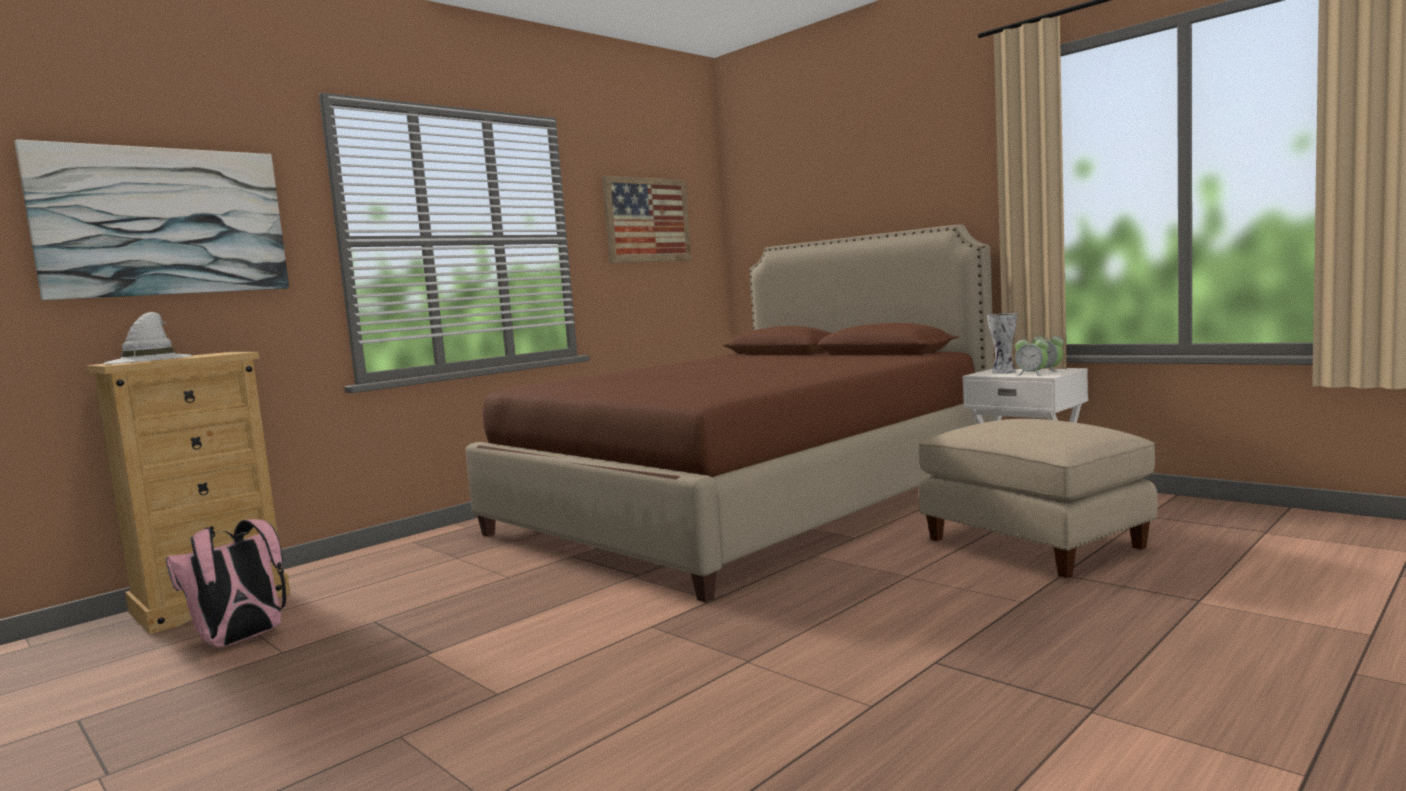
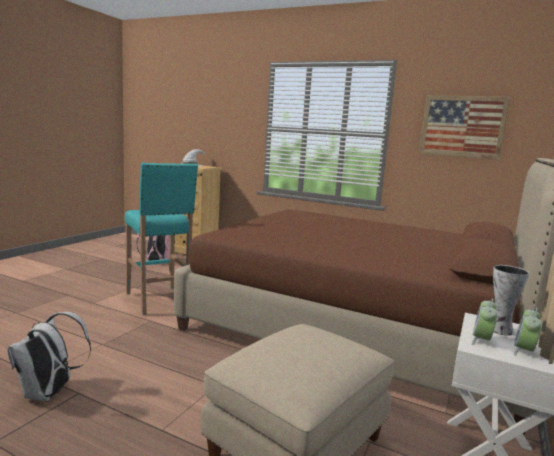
camera: 70 degrees right, 5 degrees up
picture [14,139,289,300] -> none
none -> white backpack [7,312,91,401]
none -> turquoise stool [125,163,198,315]

